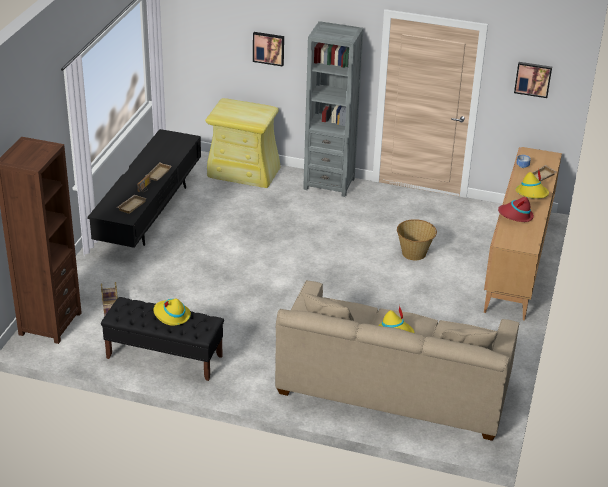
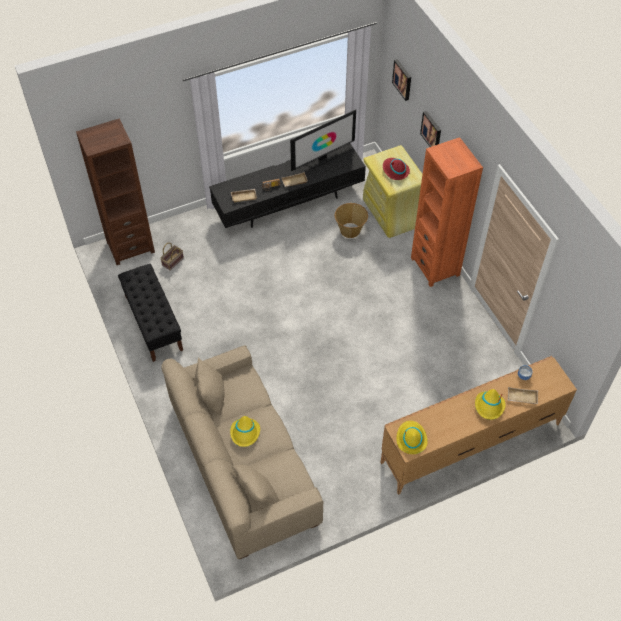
camera: 50 degrees right, 20 degrees up
yellow hat [153,299,191,325] -> yellow hat moved to [396,421,428,454]
grey bookcase [303,21,364,197] -> orange bookcase [411,137,483,287]
basket [397,219,437,260] -> basket moved to [335,203,368,238]
red hat [498,197,534,222] -> red hat moved to [383,158,410,180]
picture [514,62,552,98] -> picture moved to [392,59,411,101]
none -> television [290,109,356,171]

